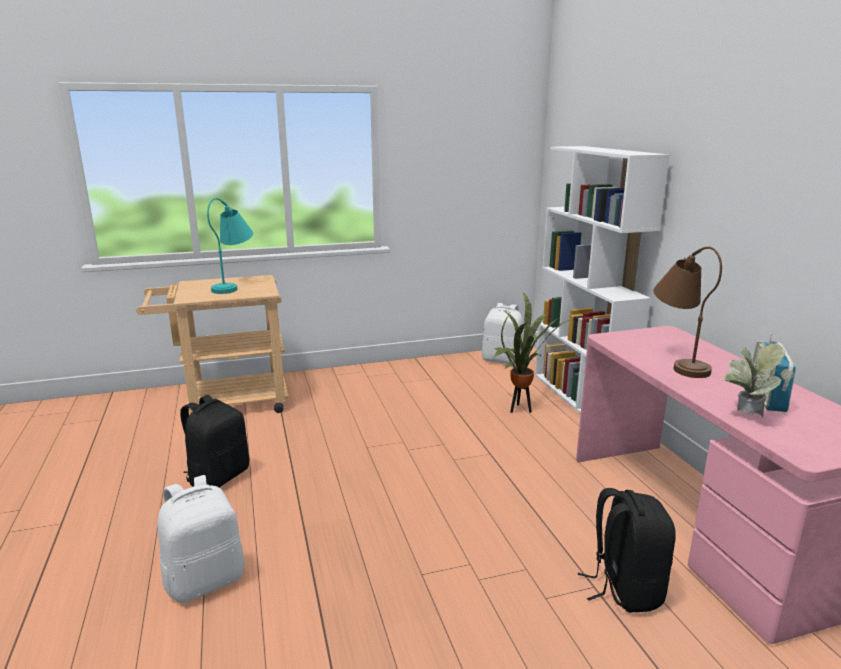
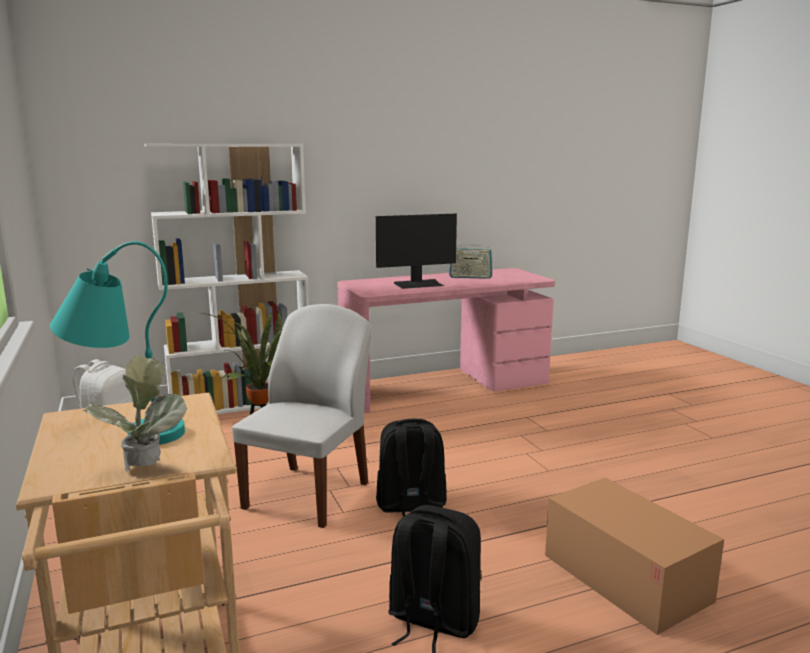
camera: 95 degrees left, 5 degrees down
white backpack [158,475,245,603] -> cardboard box [545,477,724,635]
black backpack [578,488,676,613] -> black backpack moved to [376,418,447,517]
brown table lamp [654,247,722,378] -> monitor [376,214,457,289]
potted plant [724,344,785,418] -> potted plant moved to [83,356,187,472]
none -> white chair [232,304,372,528]

